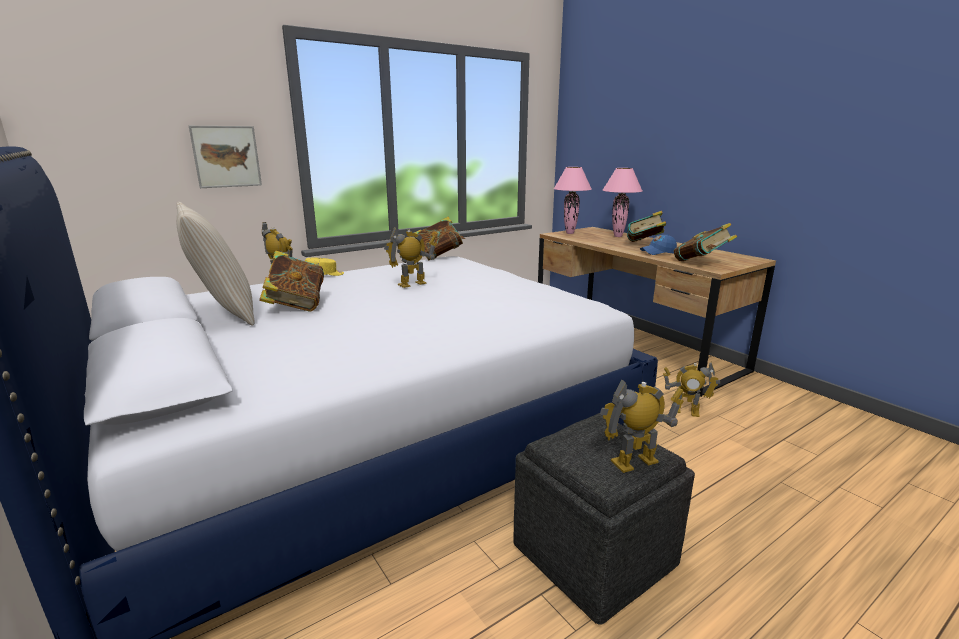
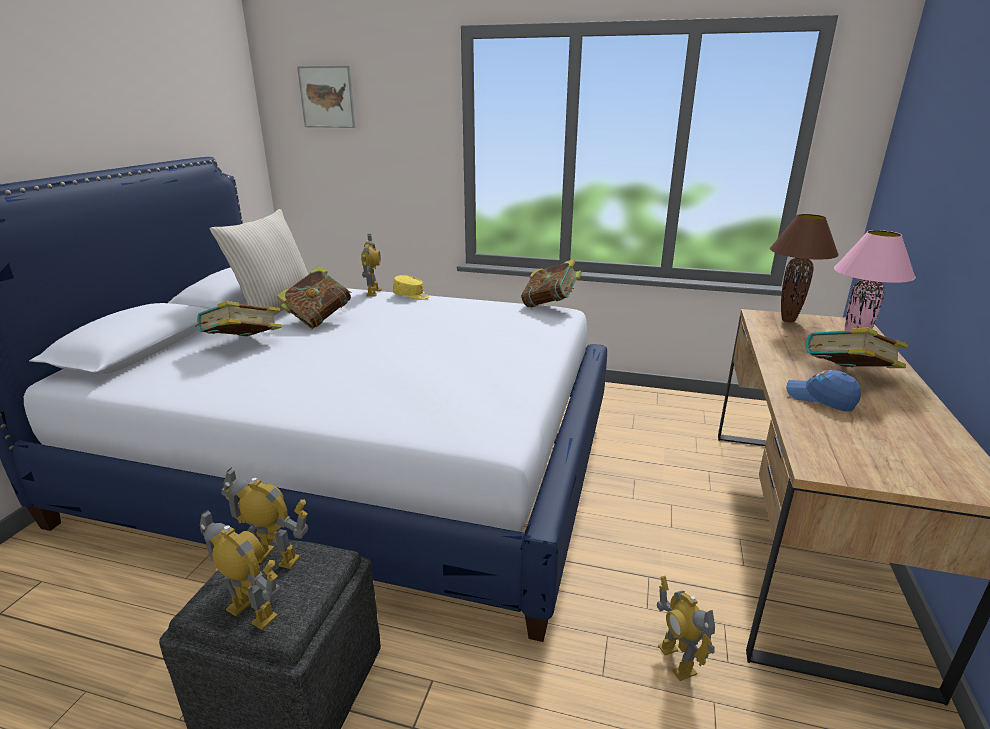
camera: 50 degrees right, 5 degrees up
picture [189,126,262,188] -> picture moved to [297,66,355,128]
toy robot [384,227,437,288] -> toy robot moved to [222,467,308,569]
pink table lamp [554,167,592,234] -> brown table lamp [770,214,839,323]
book [674,223,737,261] -> book moved to [195,301,282,336]

